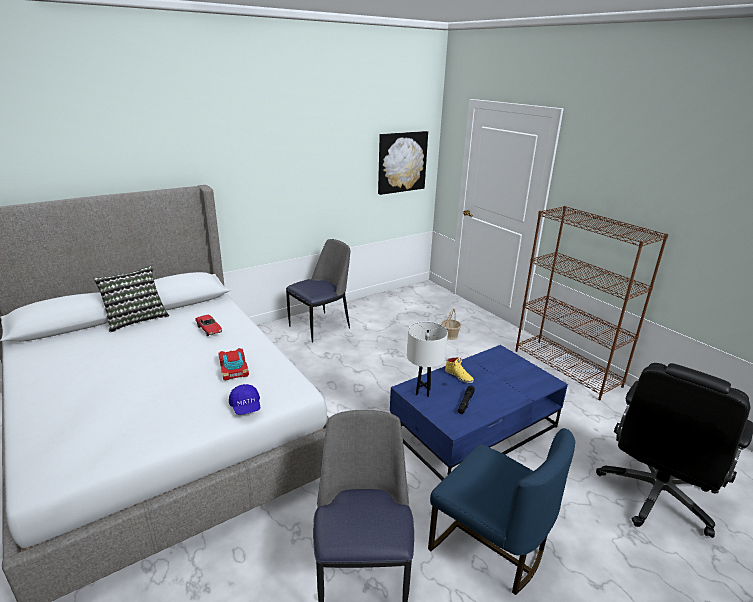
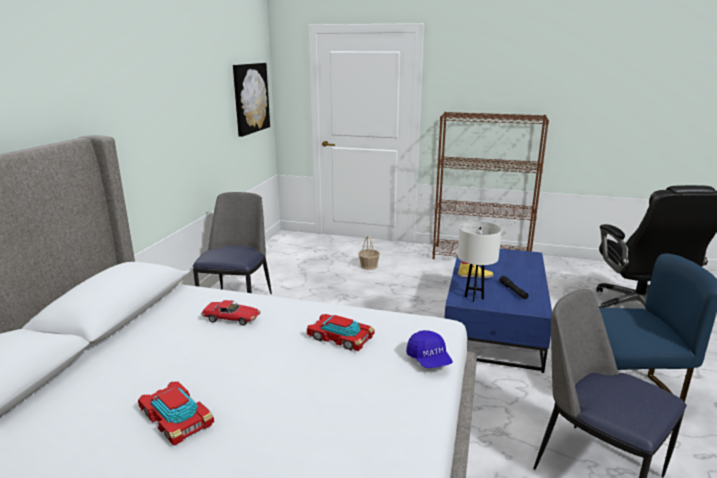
camera: 40 degrees left, 5 degrees down
pillow [93,265,169,333] -> none
blue cap [229,384,260,415] -> blue cap turned 45 degrees clockwise [406,330,453,368]
none -> toy car [138,381,214,445]

